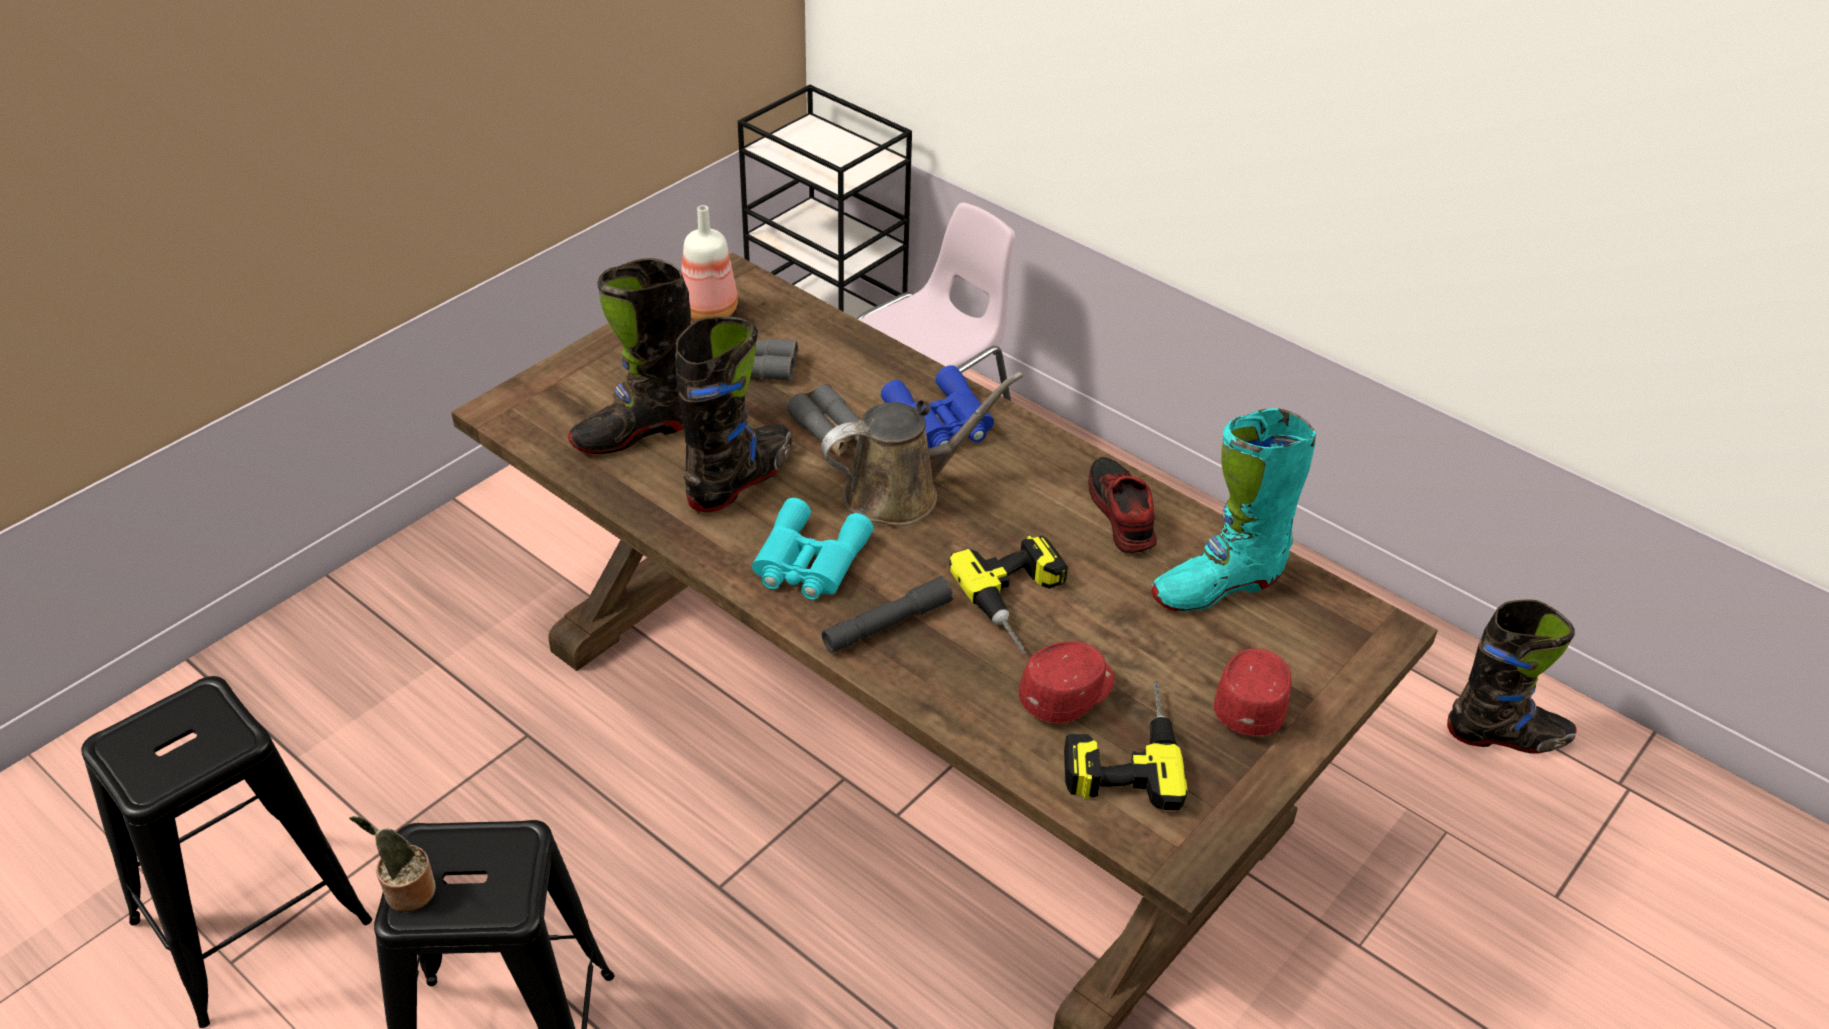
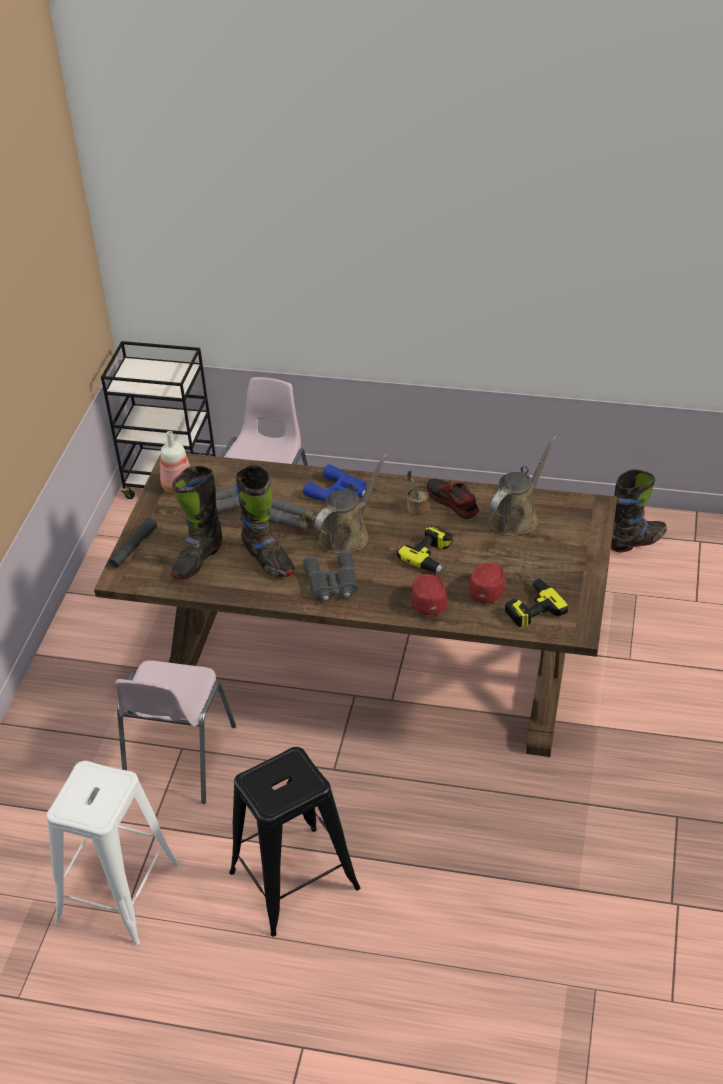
camera: 25 degrees left, 0 degrees up
black stool [81,676,372,1028] -> white stool [46,761,179,946]
potted plant [349,816,436,912] -> potted plant moved to [407,470,429,516]
black boot [675,317,792,512] -> black boot turned 135 degrees clockwise [235,465,295,577]
turquoise binoculars [752,498,873,600] -> grey binoculars [303,551,358,602]
grey flashlight [822,576,953,653] -> grey flashlight moved to [109,518,157,568]
turquoise boot [1151,408,1316,612] -> brown watering can [488,436,556,536]
red cap [1214,648,1292,736] -> red cap moved to [411,574,447,615]
none -> pink chair [115,660,236,804]

